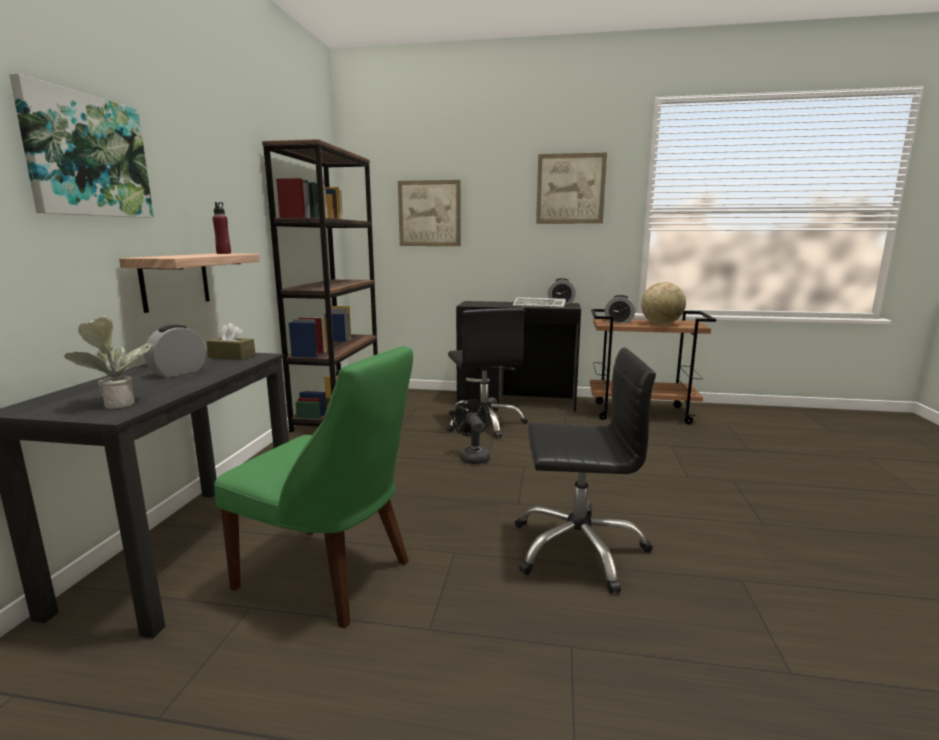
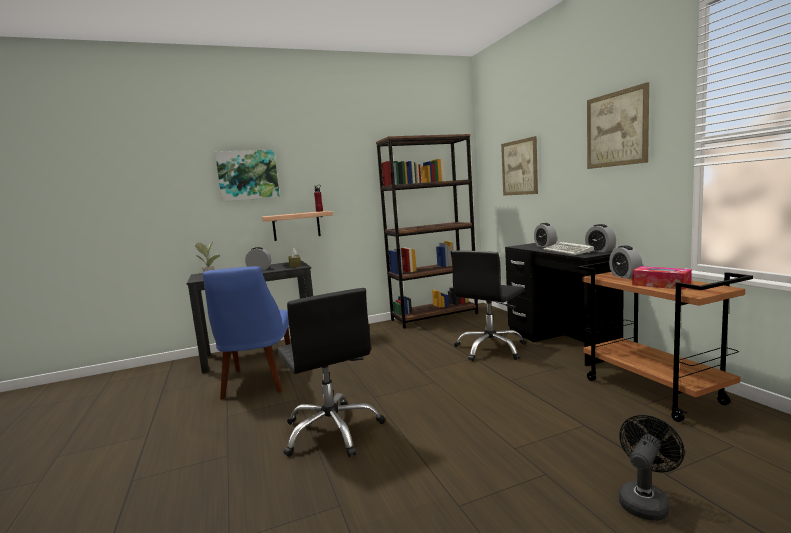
camera: 60 degrees right, 5 degrees down
green chair [214,346,413,628] -> blue chair [203,266,290,400]
black fan [453,399,490,464] -> black fan moved to [619,415,685,521]
globe [641,282,686,325] -> tissue box [632,266,692,290]
none -> alarm clock [534,223,557,247]

